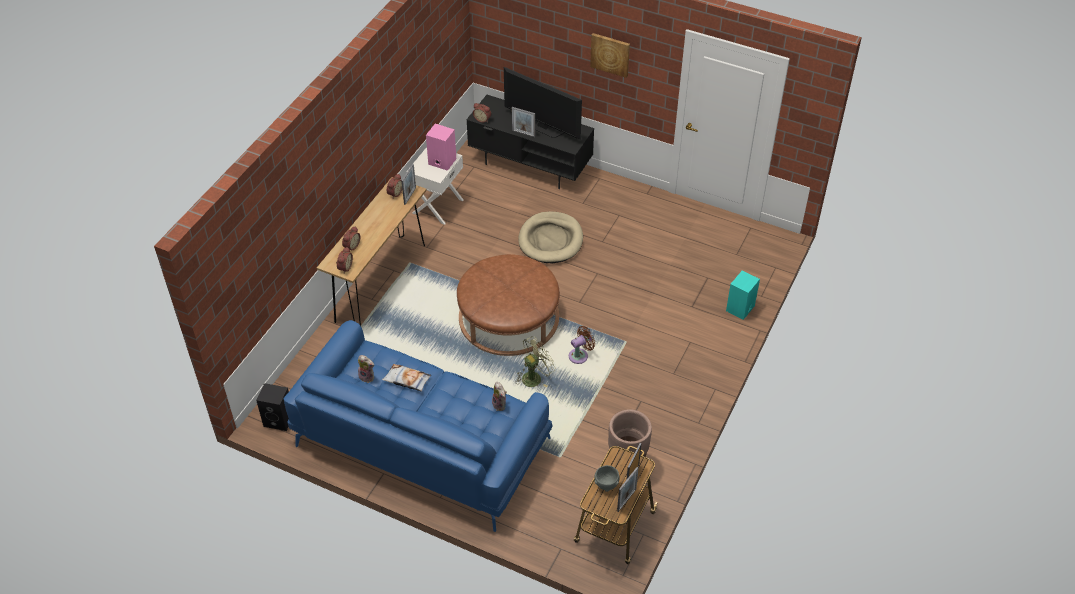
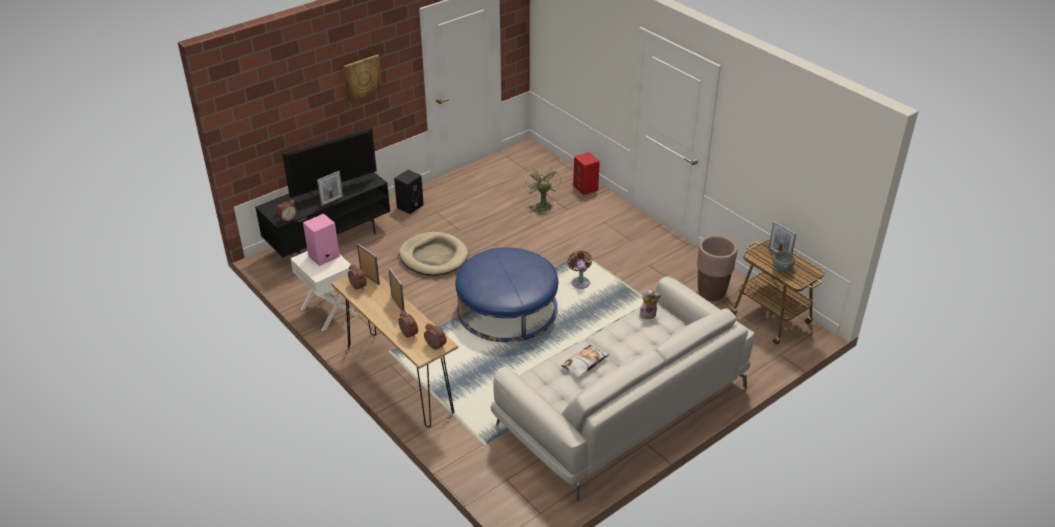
camera: 65 degrees left, 10 degrees down
black speaker [256,383,289,431] -> black speaker moved to [394,170,424,214]
blue sofa [283,320,552,532] -> white sofa [491,277,754,501]
plush toy [358,355,374,383] -> none
brown ottoman [457,254,560,356] -> blue ottoman [455,248,558,342]
green fan [517,336,556,387] -> green fan moved to [524,166,561,215]
picture frame [617,467,639,512] -> picture frame moved to [388,268,405,311]
turquoise speaker [726,270,760,320] -> red speaker [573,152,600,195]

